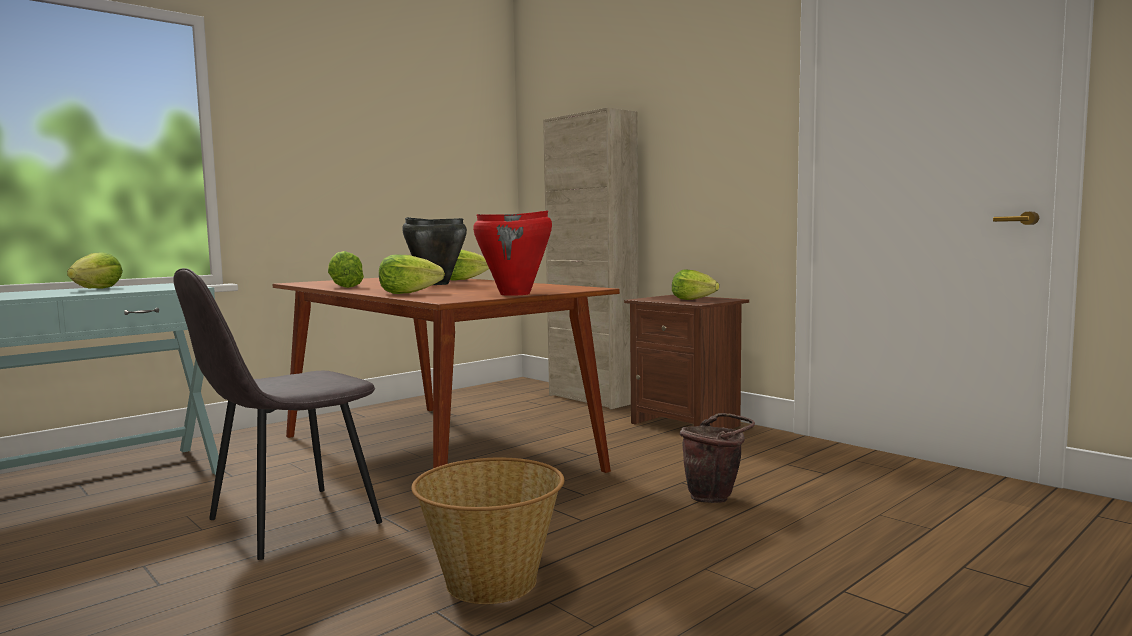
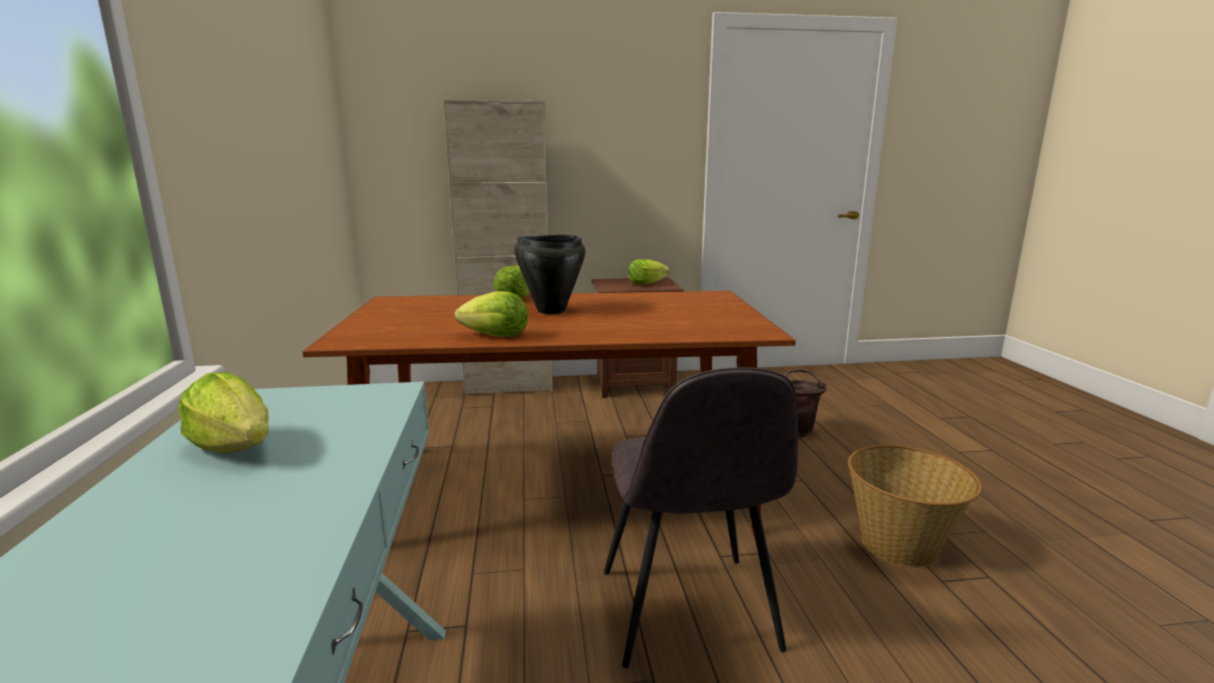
camera: 55 degrees left, 10 degrees up
lettuce [379,254,445,294] -> none
red cooking pot [473,210,552,296] -> none

